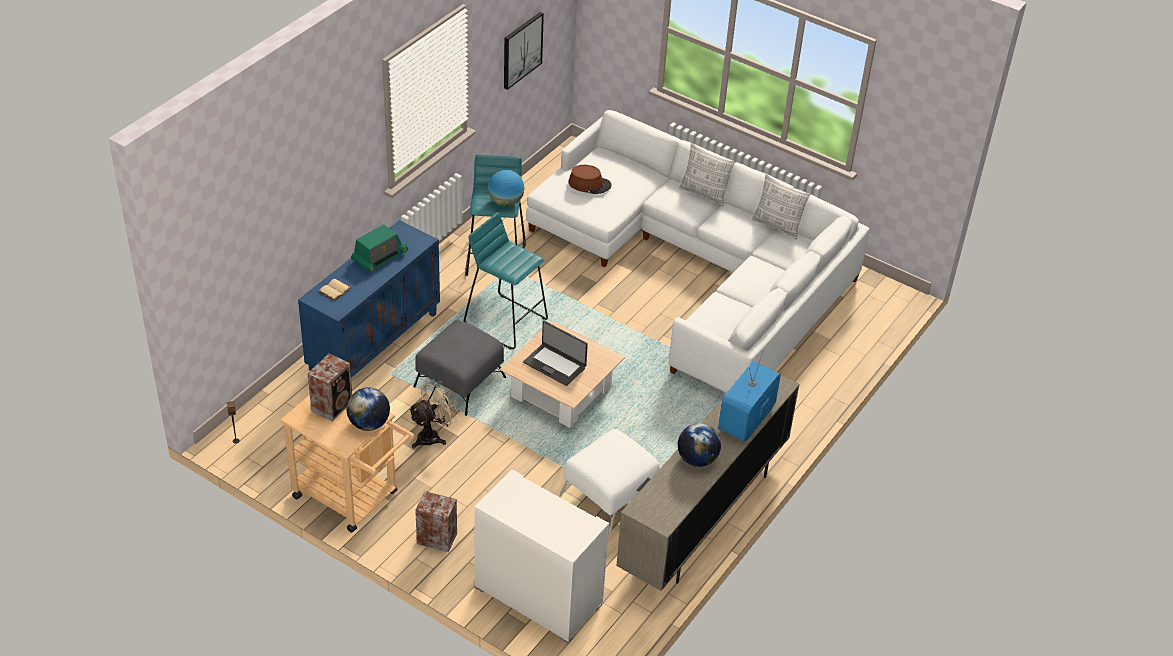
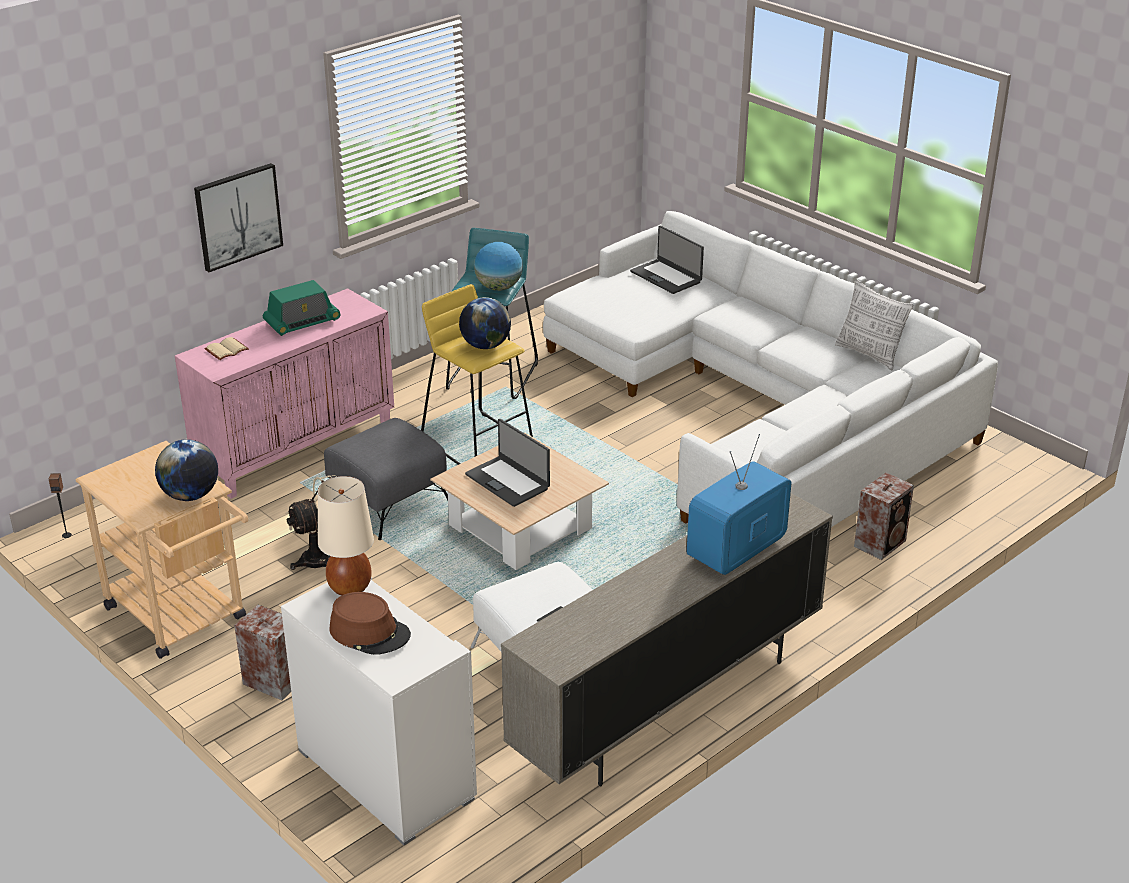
camera: 15 degrees right, 10 degrees down
blue cabinet [298,220,440,378] -> pink cabinet [175,288,394,499]
speaker [307,353,352,421] -> speaker moved to [854,473,914,560]
turquoise stool [464,212,548,350] -> yellow stool [421,284,533,465]
picture [504,12,544,90] -> picture moved to [194,163,283,272]
brown hat [568,165,612,194] -> brown hat moved to [329,592,411,655]
globe [678,423,721,467] -> globe moved to [459,297,511,349]
pillow [679,143,735,206] -> none
none -> beige table lamp [318,476,374,596]
none -> laptop [630,226,704,294]

